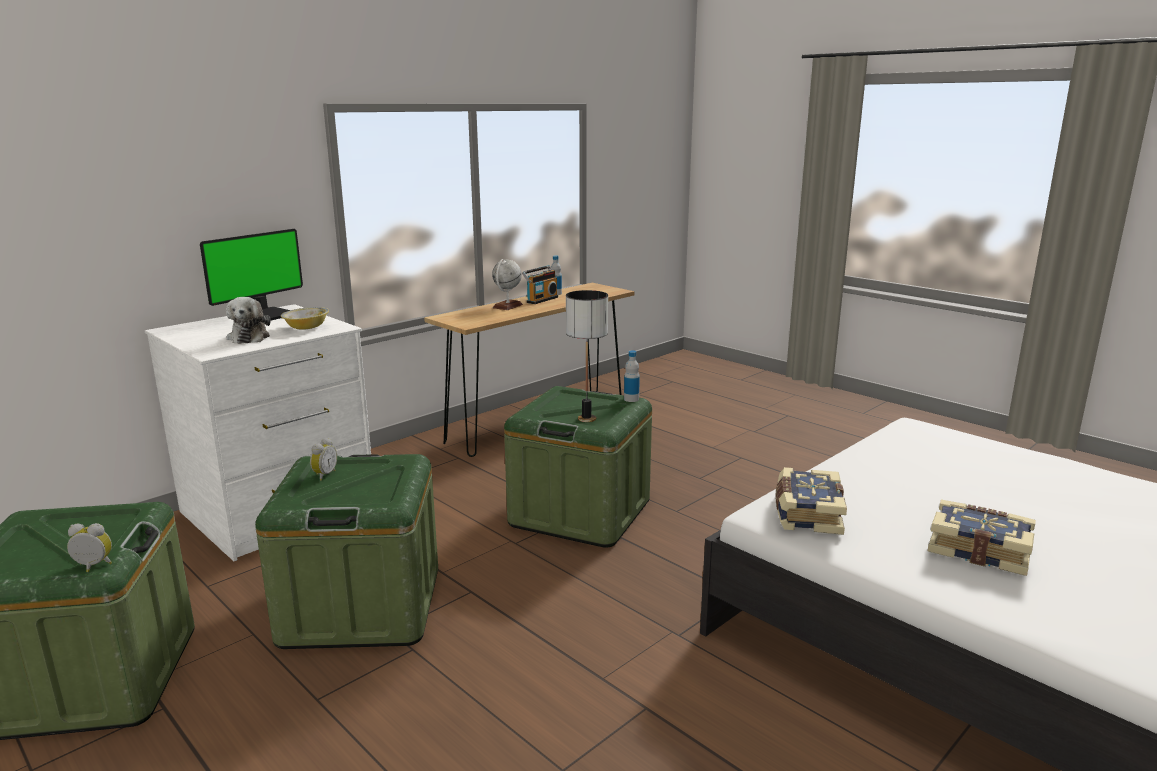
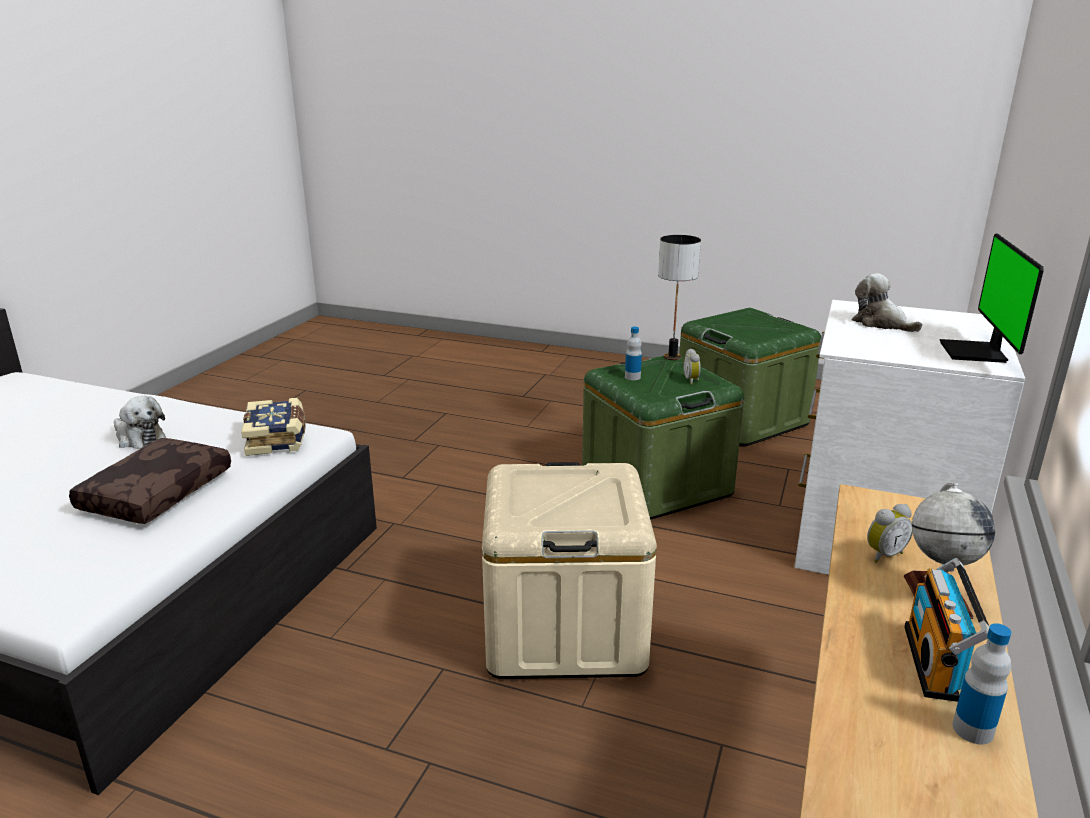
camera: 155 degrees right, 5 degrees up
alarm clock [67,523,112,572] -> alarm clock moved to [867,504,913,563]
bowl [281,307,329,330] -> none
green storage box [504,386,652,548] -> beige storage box [482,462,657,679]
table lamp [566,290,608,422] -> table lamp moved to [658,235,701,360]
bottle [624,350,640,402] -> bottle moved to [625,327,642,380]
book [928,500,1036,576] -> plush toy [114,396,166,449]
none -> brown pillow [69,438,231,524]

